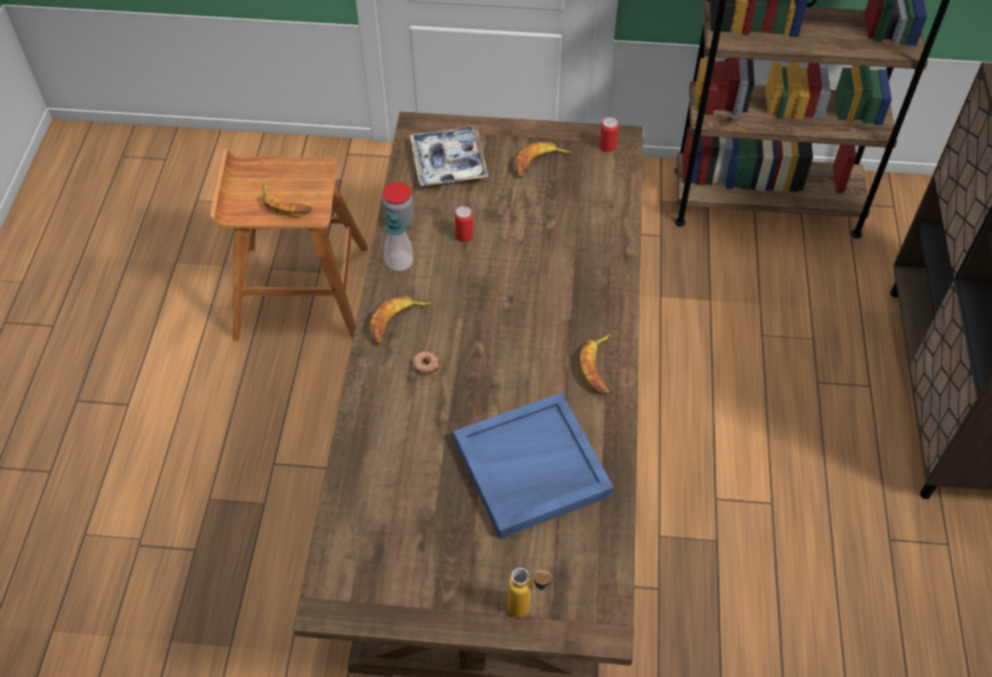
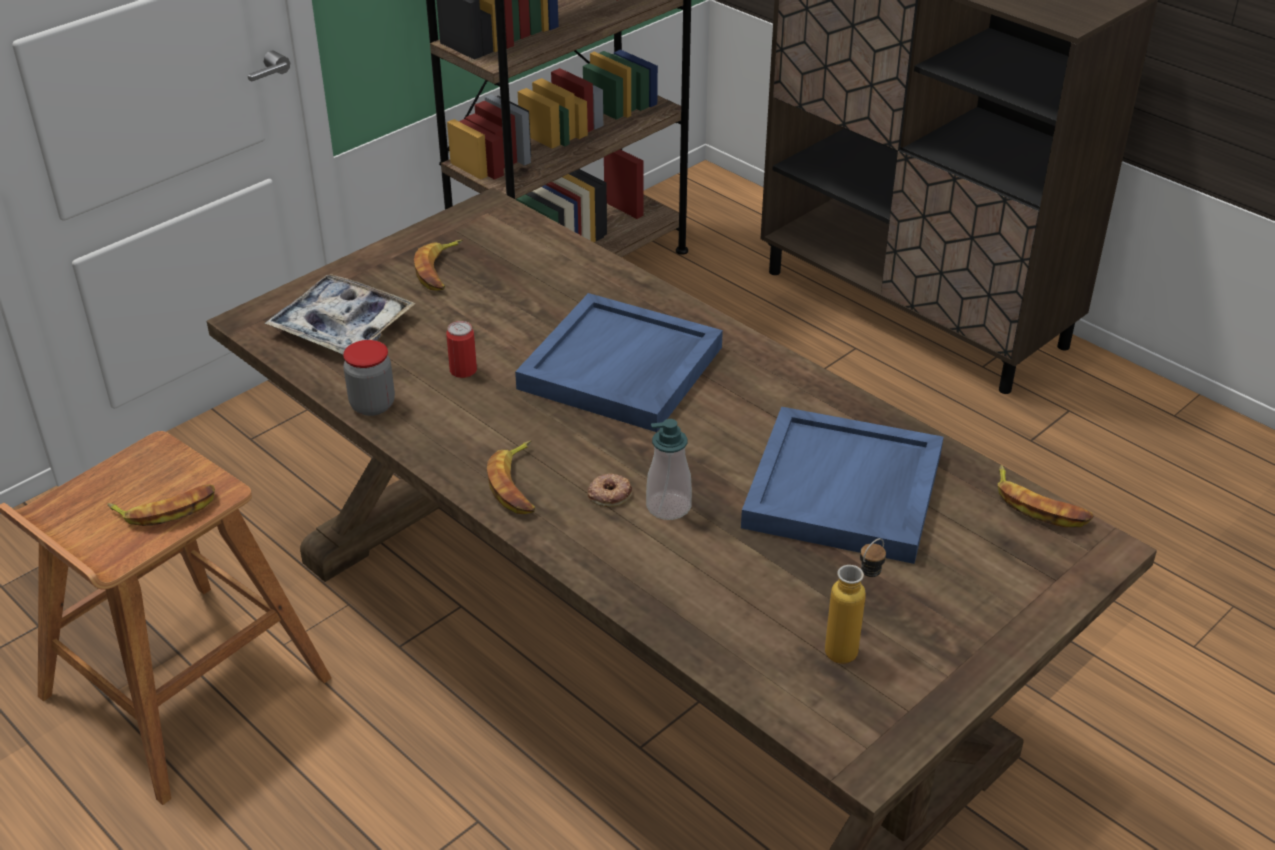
camera: 50 degrees left, 15 degrees down
soap dispenser [384,211,413,271] -> soap dispenser moved to [646,419,692,520]
bottle [508,568,553,618] -> bottle moved to [825,538,886,664]
banana [580,334,611,394] -> banana moved to [998,465,1094,527]
can [599,117,619,152] -> none
none -> blue tray [515,293,723,432]

